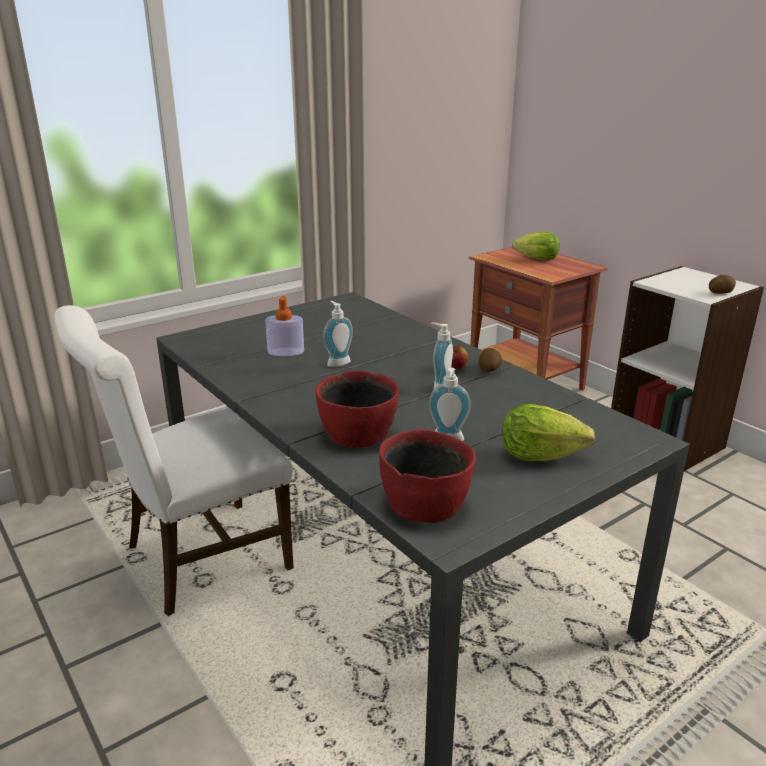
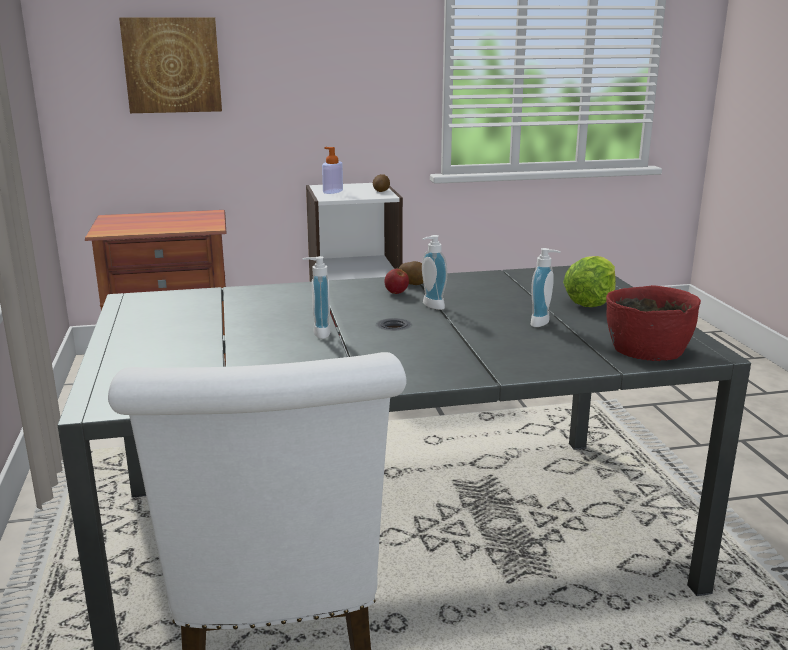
camera: 65 degrees left, 5 degrees down
soap dispenser [265,296,304,356] -> soap dispenser moved to [322,147,343,194]
red bowl [315,371,399,448] -> none
lettuce [512,232,559,261] -> none
none -> picture [119,17,222,113]

